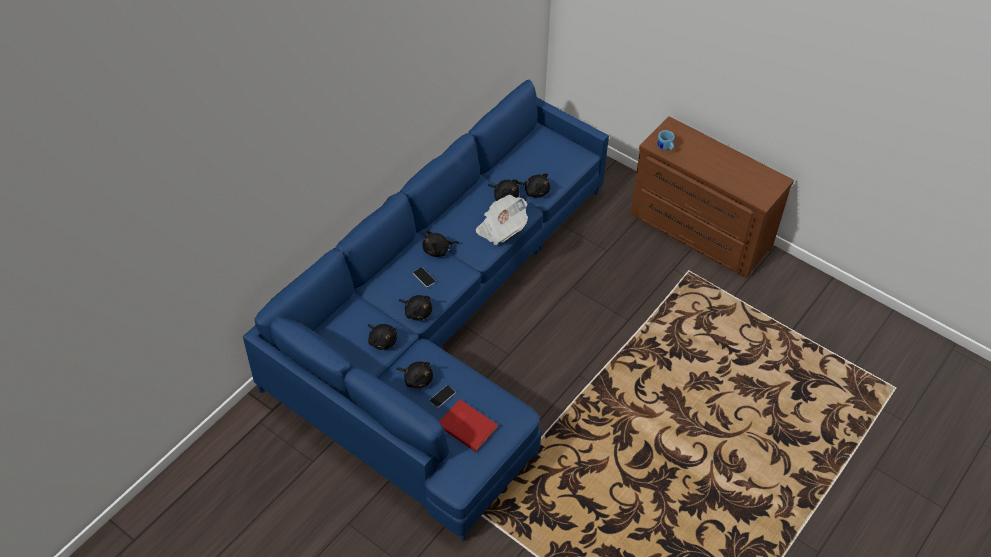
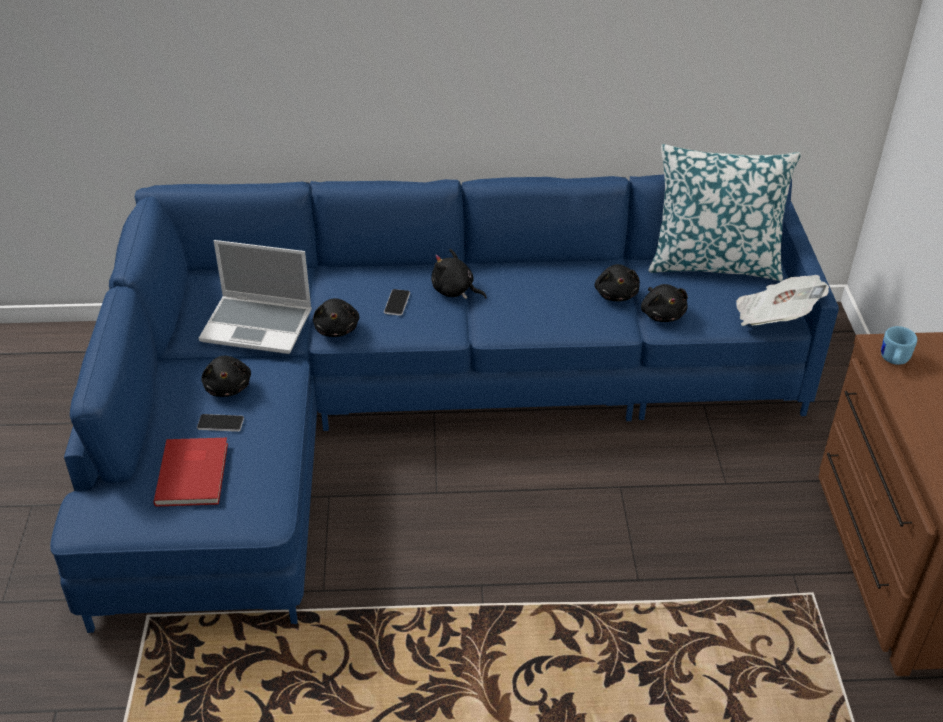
camera: 50 degrees right, 10 degrees down
black plush toy [368,324,397,350] -> laptop [199,240,312,354]
newspaper [476,195,528,245] -> newspaper moved to [736,275,829,326]
none -> pillow [649,144,801,281]

